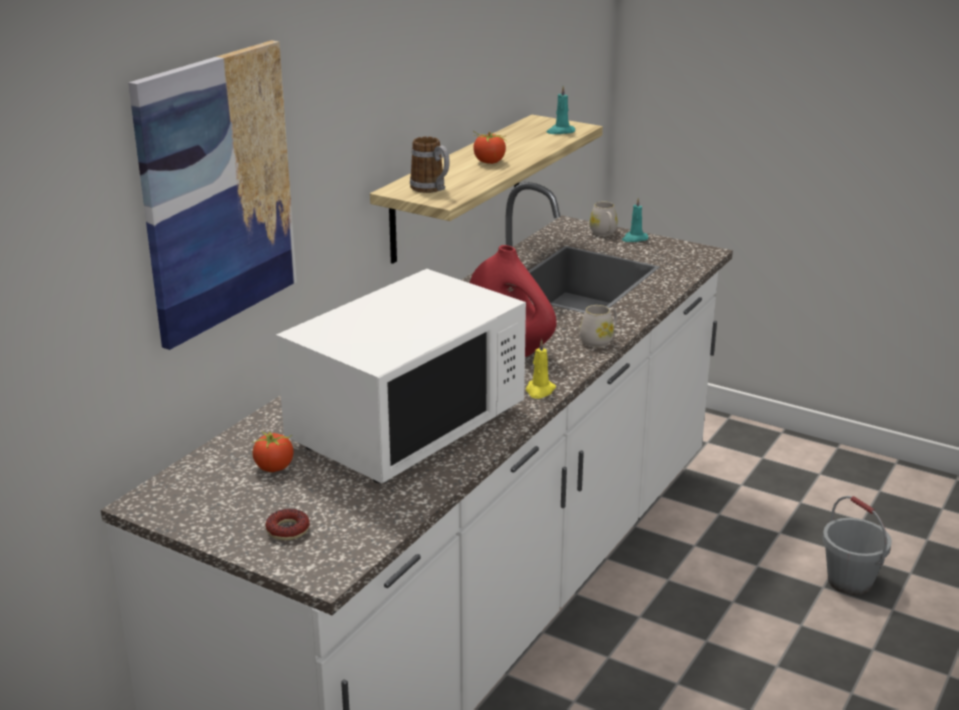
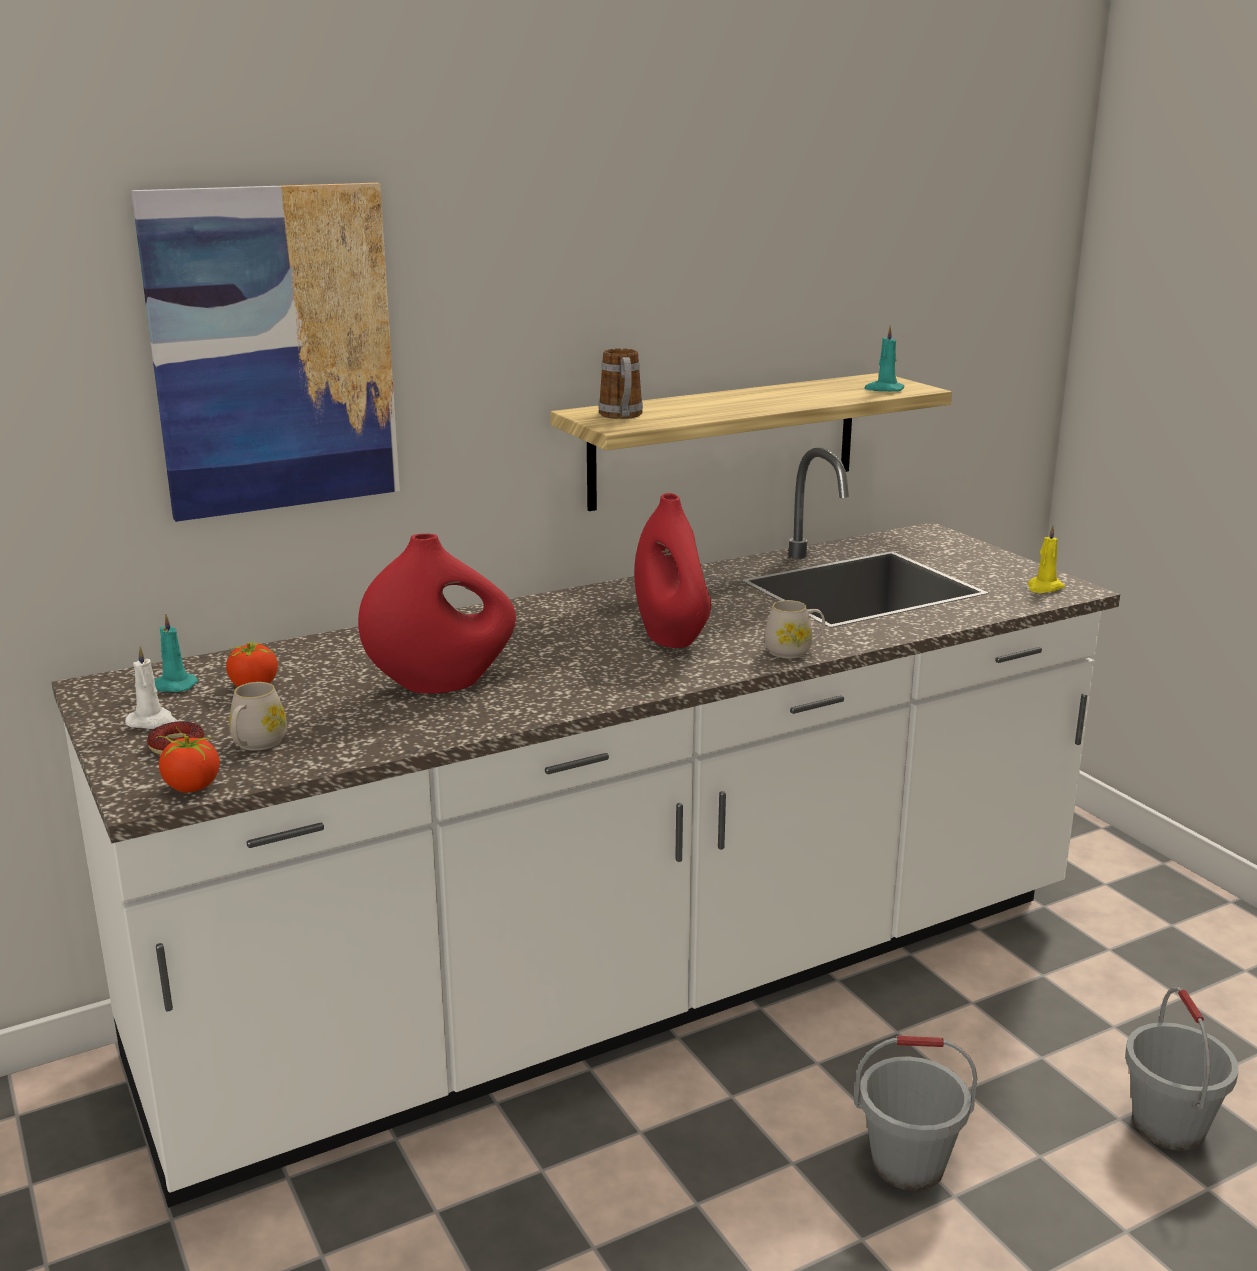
camera: 30 degrees right, 5 degrees down
white microwave [276,269,526,483] -> red vase [358,533,516,694]
tomato [473,130,506,164] -> tomato moved to [156,726,220,793]
yellow candle [526,339,556,399] -> yellow candle moved to [1027,525,1065,593]
white mug [589,201,618,236] -> white mug moved to [229,682,287,751]
turquoise candle [622,198,648,242] -> turquoise candle moved to [154,613,198,692]
none -> white candle [125,646,178,729]
none -> grey bucket [854,1036,977,1191]

